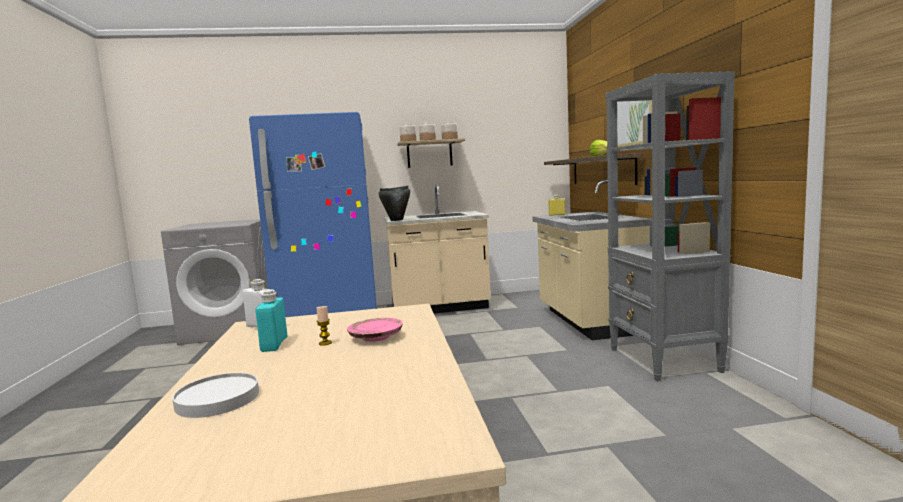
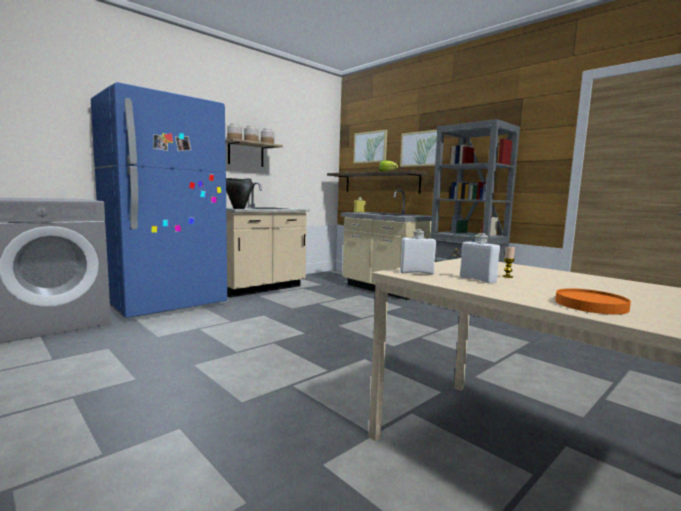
camera: 35 degrees left, 0 degrees up
white plate [172,373,259,418] -> orange plate [555,288,631,315]
turquoise bottle [255,290,287,352] -> white bottle [460,233,500,284]
pink plate [347,318,403,342] -> none
none -> picture [353,130,387,164]

